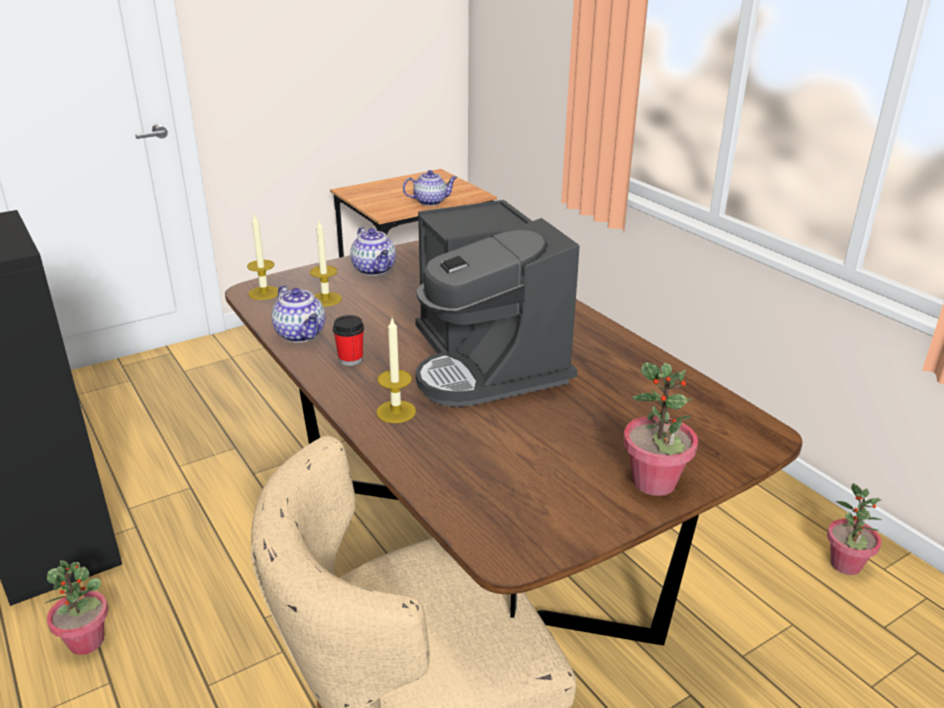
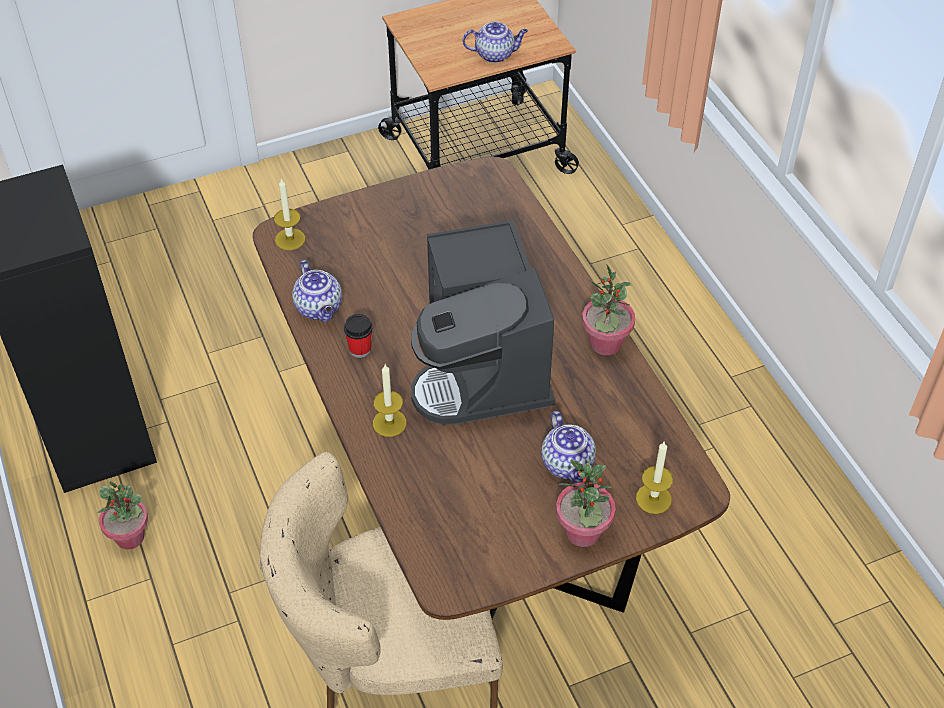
camera: 10 degrees right, 20 degrees up
candle [310,221,342,307] -> candle moved to [636,442,673,514]
teapot [350,227,396,276] -> teapot moved to [541,411,596,483]
potted plant [827,483,882,575] -> potted plant moved to [582,265,635,355]

